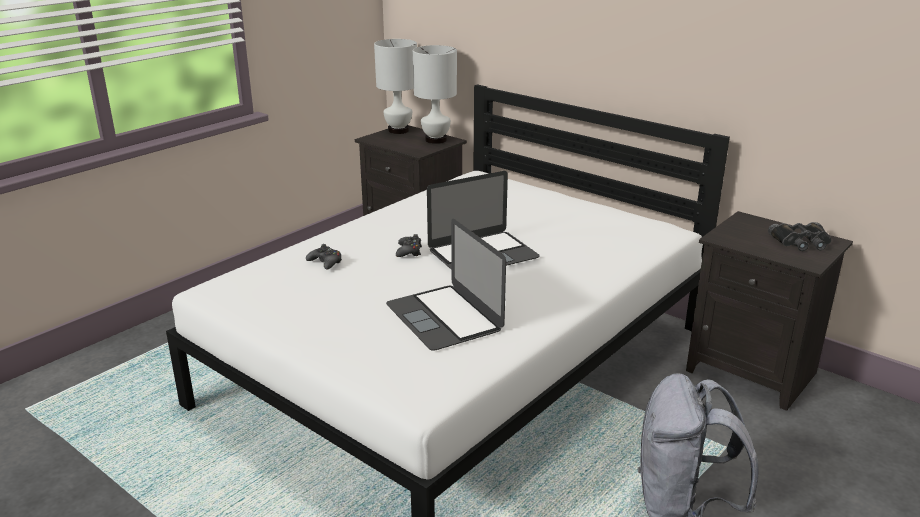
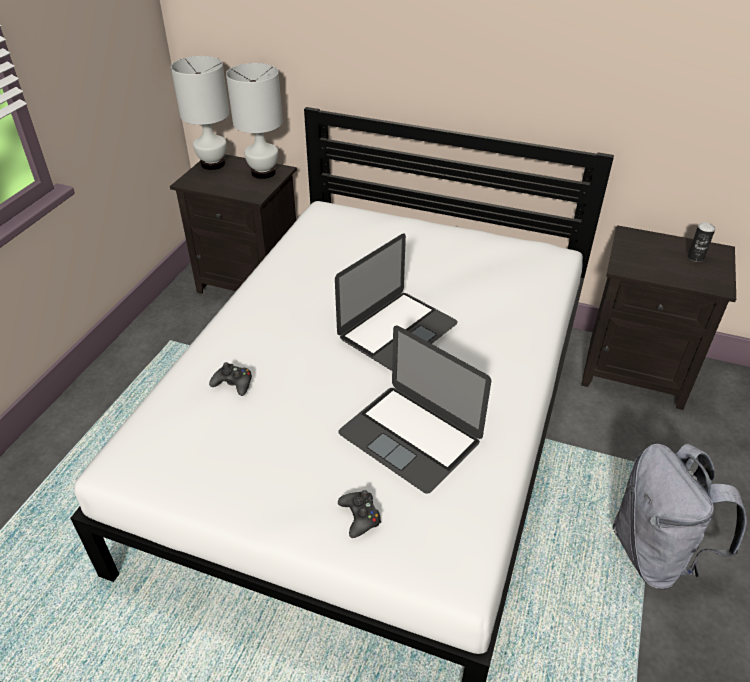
camera: 20 degrees left, 15 degrees up
black game controller [396,234,422,257] -> black game controller moved to [338,490,381,538]
black binoculars [768,222,832,251] -> can [688,222,715,262]

